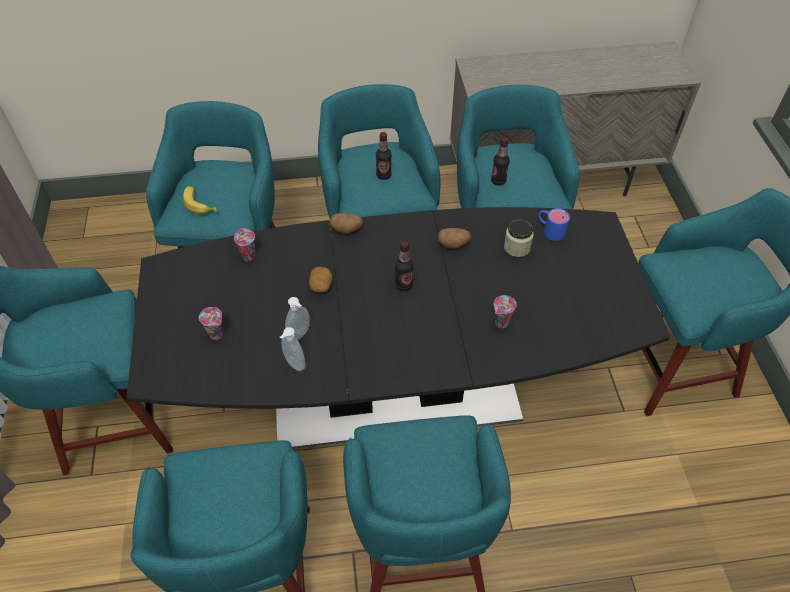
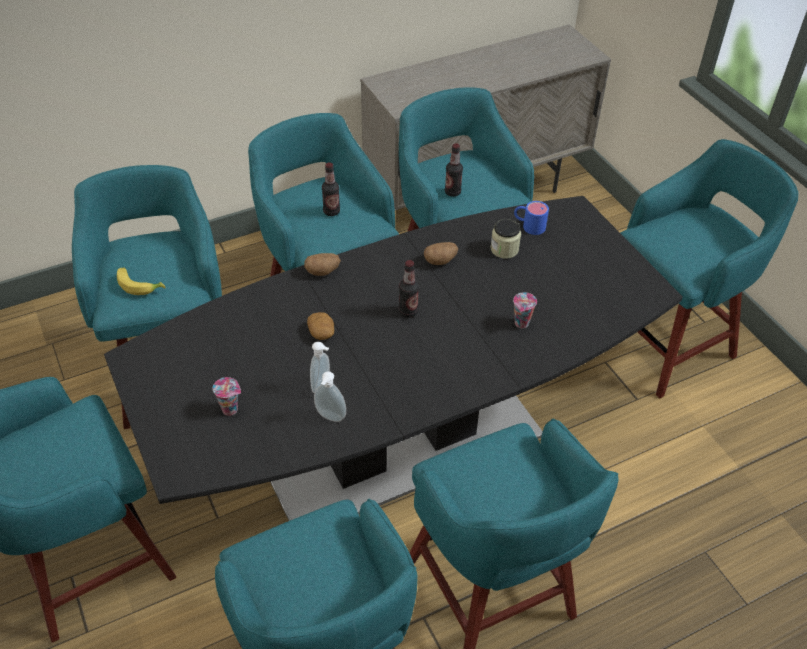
camera: 20 degrees left, 5 degrees down
cup [234,228,255,261] -> none

